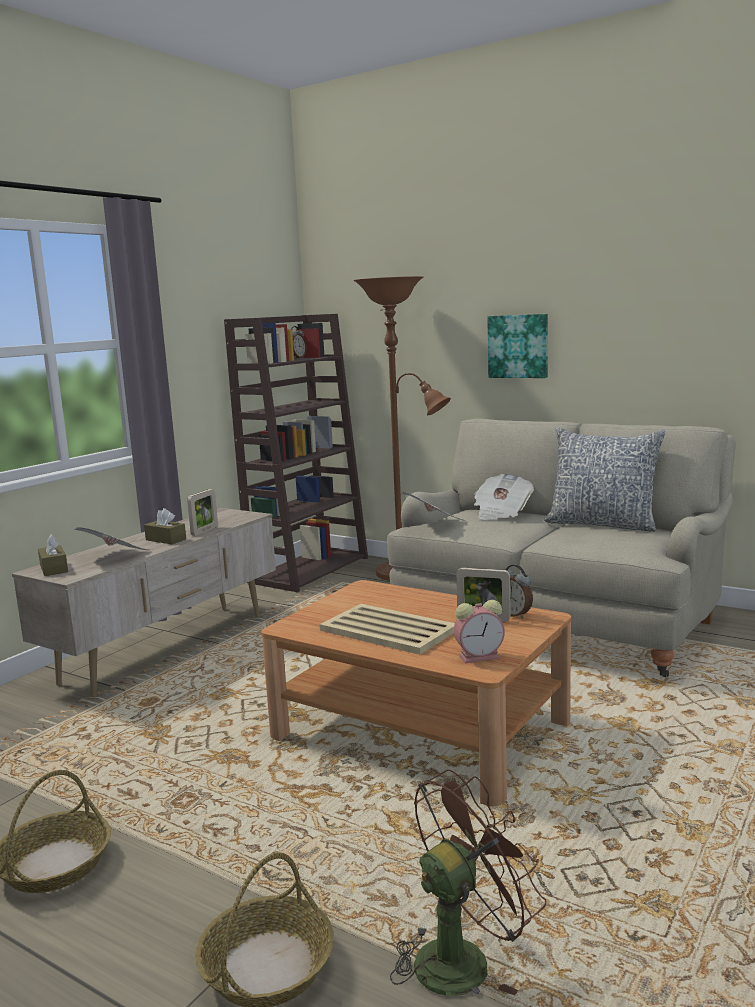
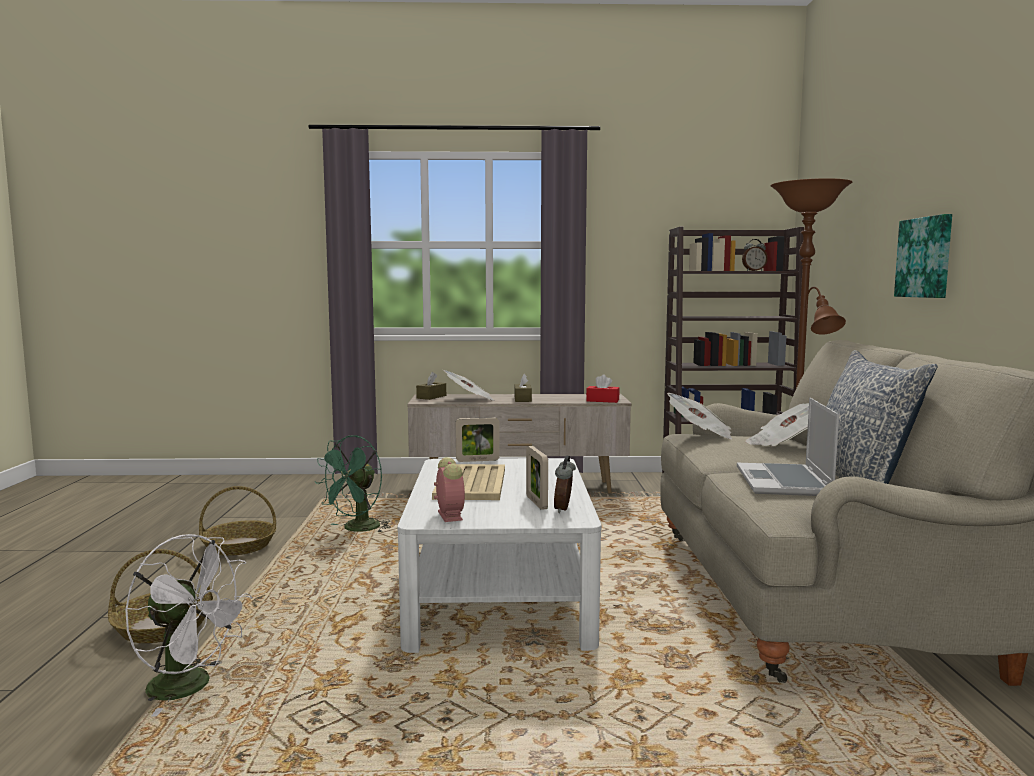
camera: 55 degrees right, 5 degrees down
picture frame [187,489,218,535] -> picture frame moved to [456,417,500,462]
brown coffee table [261,580,571,806] -> white coffee table [397,458,601,653]
brown fan [390,769,546,996] -> white fan [125,534,252,717]
alarm clock [454,600,505,663] -> alarm clock turned 150 degrees counterclockwise [434,457,465,522]
none -> green fan [315,435,391,533]
none -> red tissue box [586,374,620,403]
none -> laptop [737,398,839,496]

